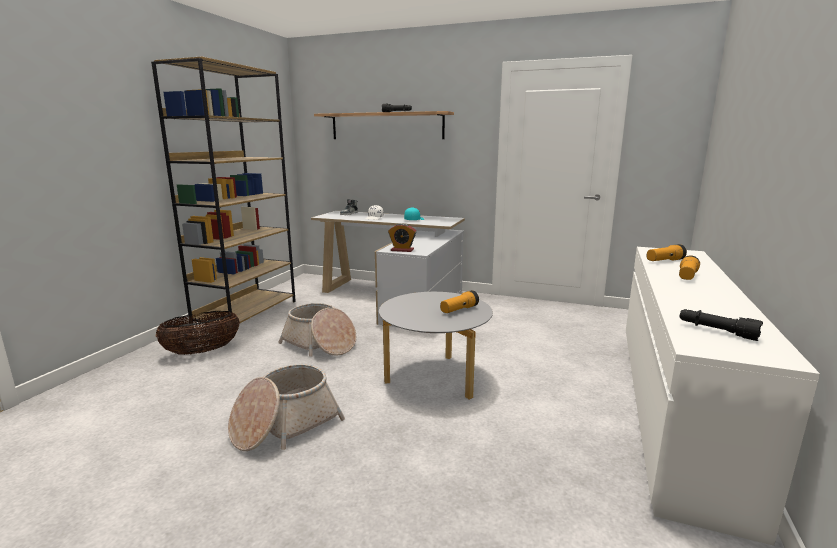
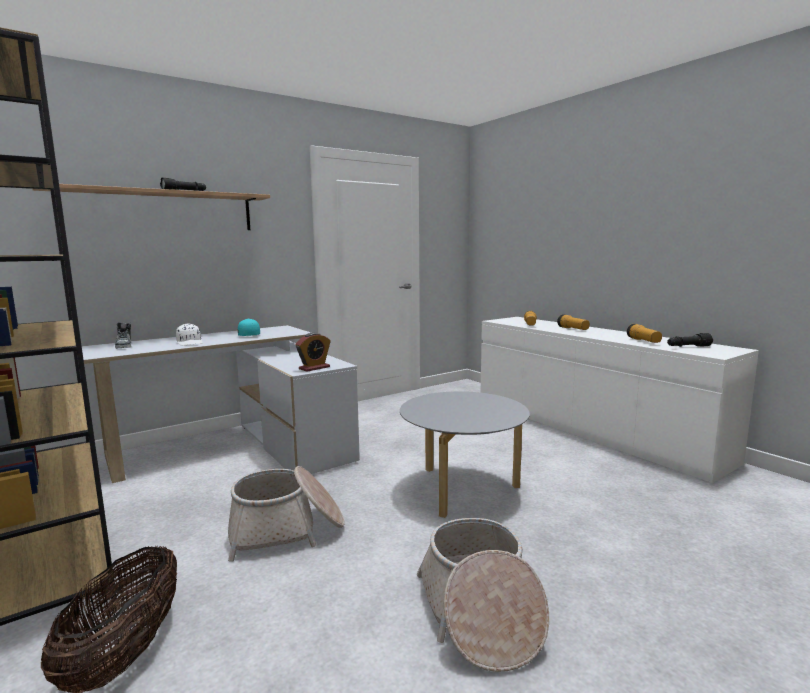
camera: 55 degrees left, 5 degrees down
flashlight [440,290,479,313] -> flashlight moved to [627,324,662,343]

